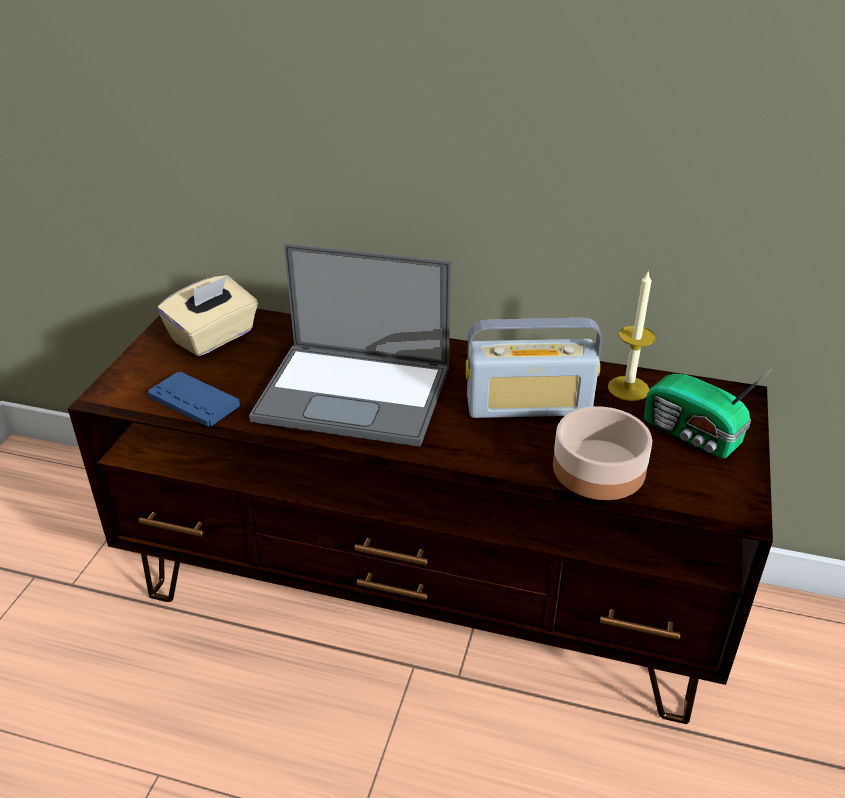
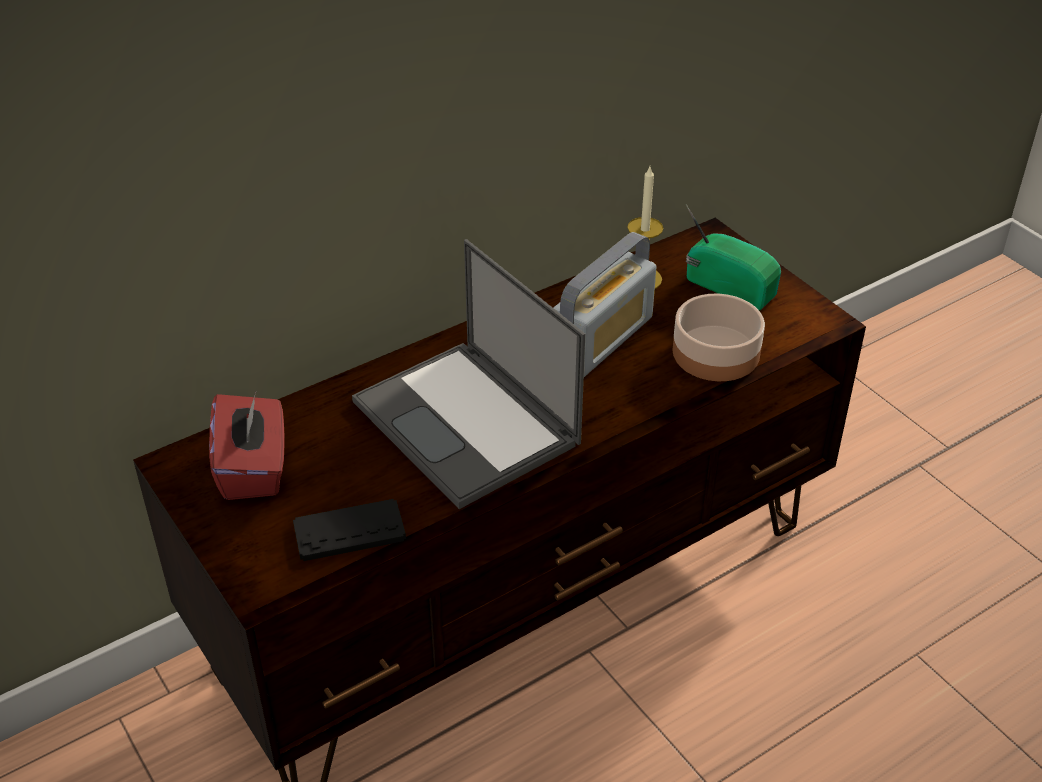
camera: 50 degrees left, 5 degrees up
blue game controller [148,372,240,427] -> black game controller [293,499,406,561]
beige tissue box [157,275,258,356] -> red tissue box [209,393,284,500]
laptop [249,243,451,447] -> laptop turned 90 degrees clockwise [352,239,585,509]
radio [644,368,773,458] -> radio turned 135 degrees counterclockwise [686,205,781,310]

